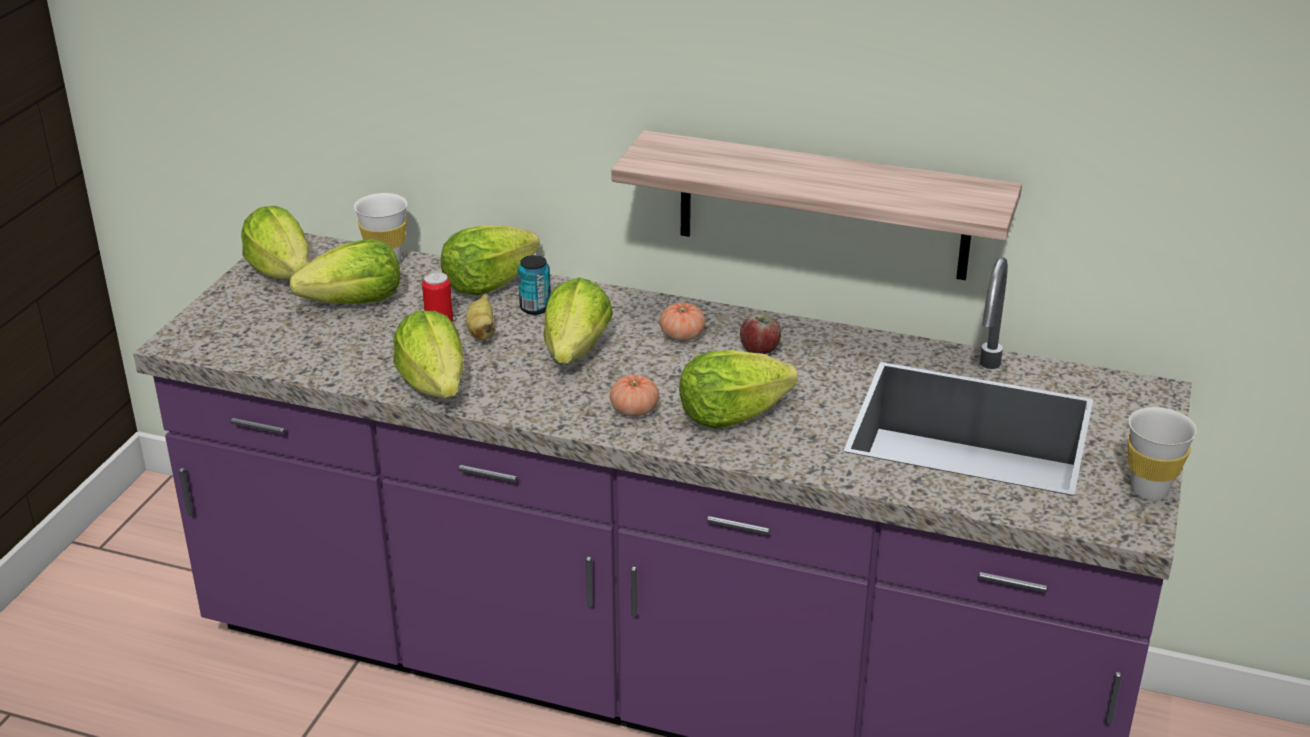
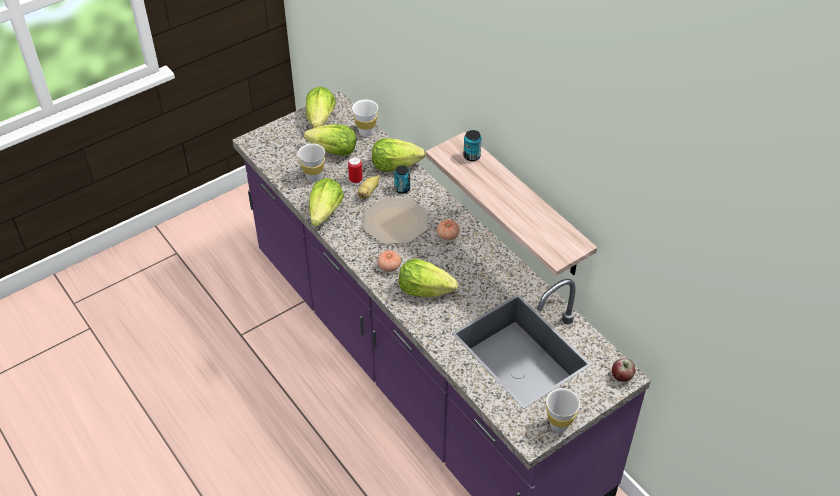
camera: 35 degrees right, 15 degrees up
lettuce [544,277,613,364] -> plate [364,198,428,244]
apple [740,314,781,354] -> apple moved to [612,358,635,382]
none -> white cup [298,143,325,182]
none -> can [464,130,482,161]

